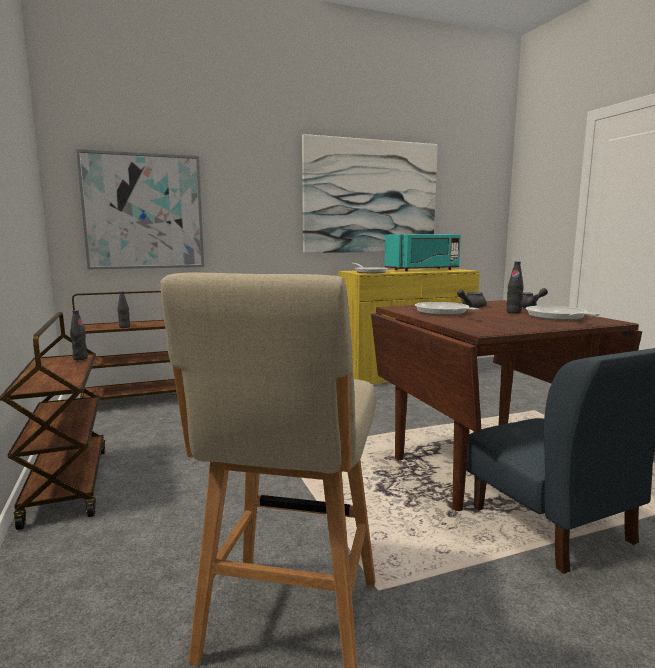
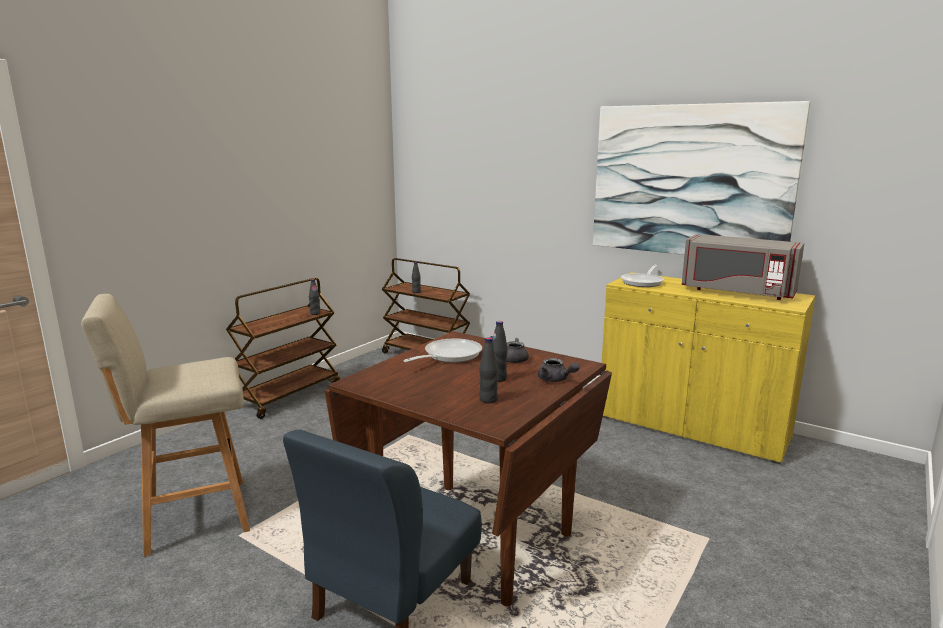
camera: 55 degrees right, 5 degrees up
picture [76,149,204,270] -> none
turquoise microwave [385,234,461,271] -> grey microwave [682,234,804,300]
frying pan [526,306,600,321] -> black bottle [479,337,498,403]

